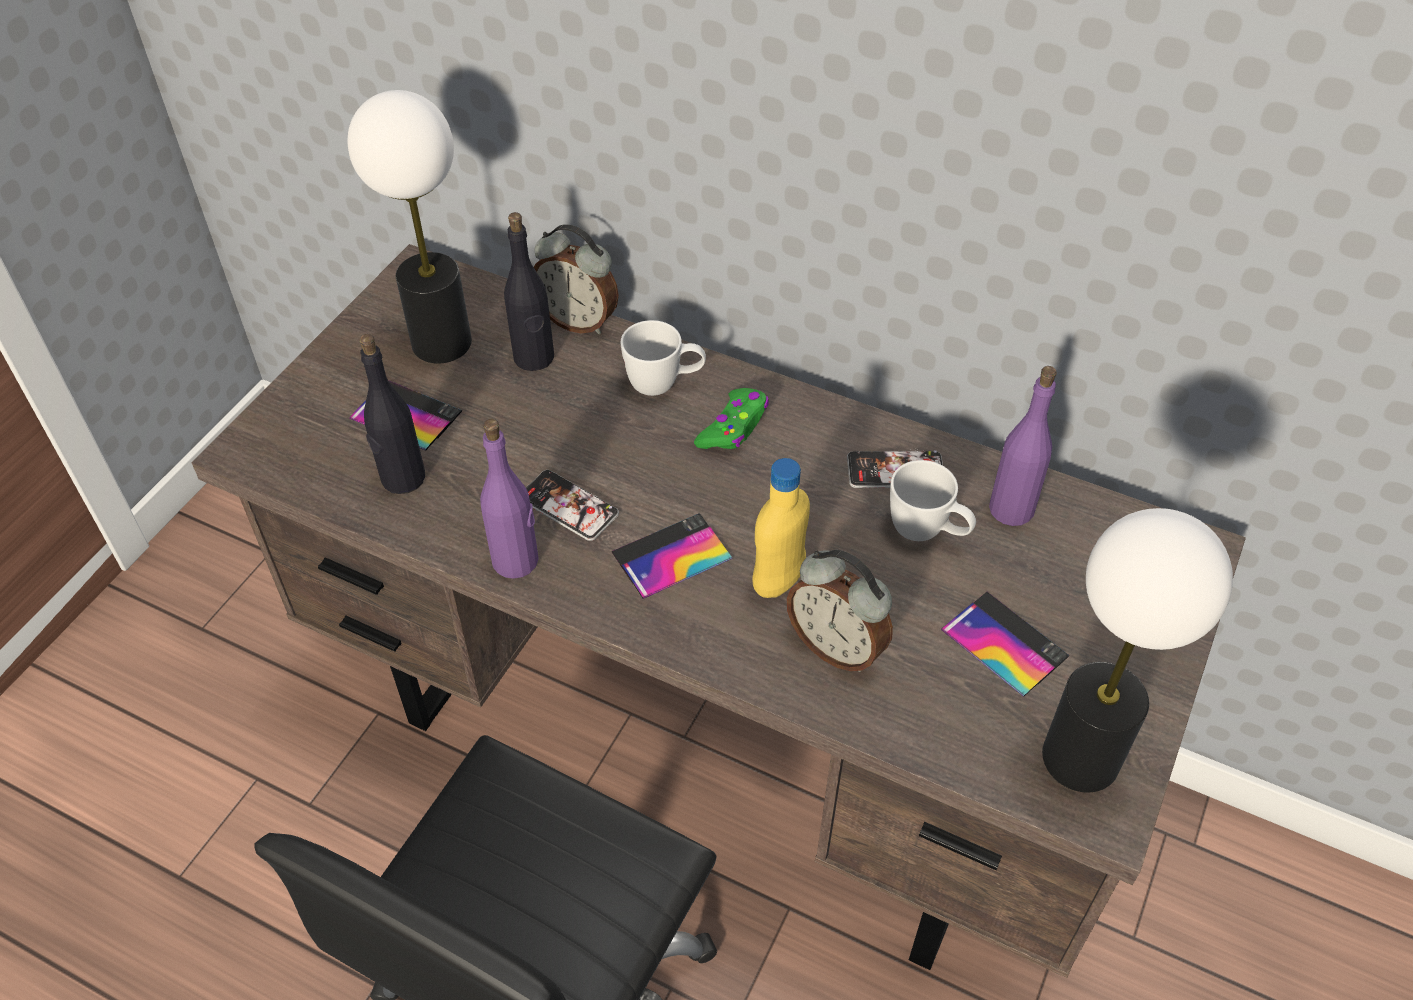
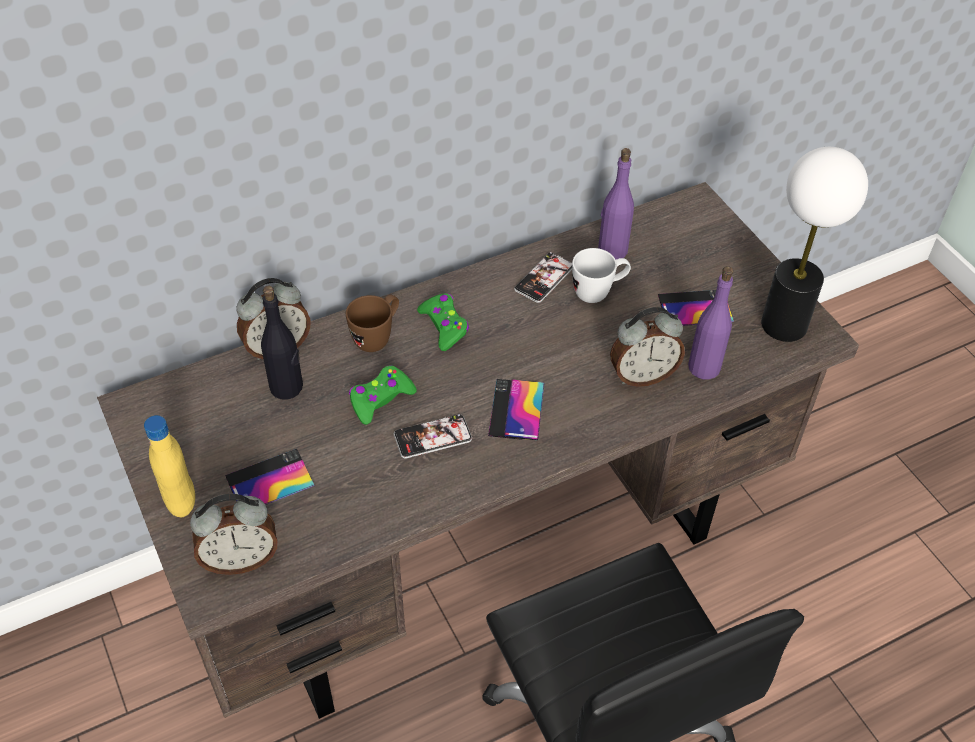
camera: 55 degrees left, 0 degrees up
table lamp [348,90,472,364] -> none
black bottle [359,334,425,494] -> none
purple bottle [480,419,539,579] -> purple bottle moved to [688,266,733,379]
white mug [621,320,706,396] -> brown mug [346,295,399,352]
yellow bottle [752,458,810,598] -> yellow bottle moved to [144,415,195,517]
none -> alarm clock [190,494,277,575]
none -> green game controller [349,365,417,425]

